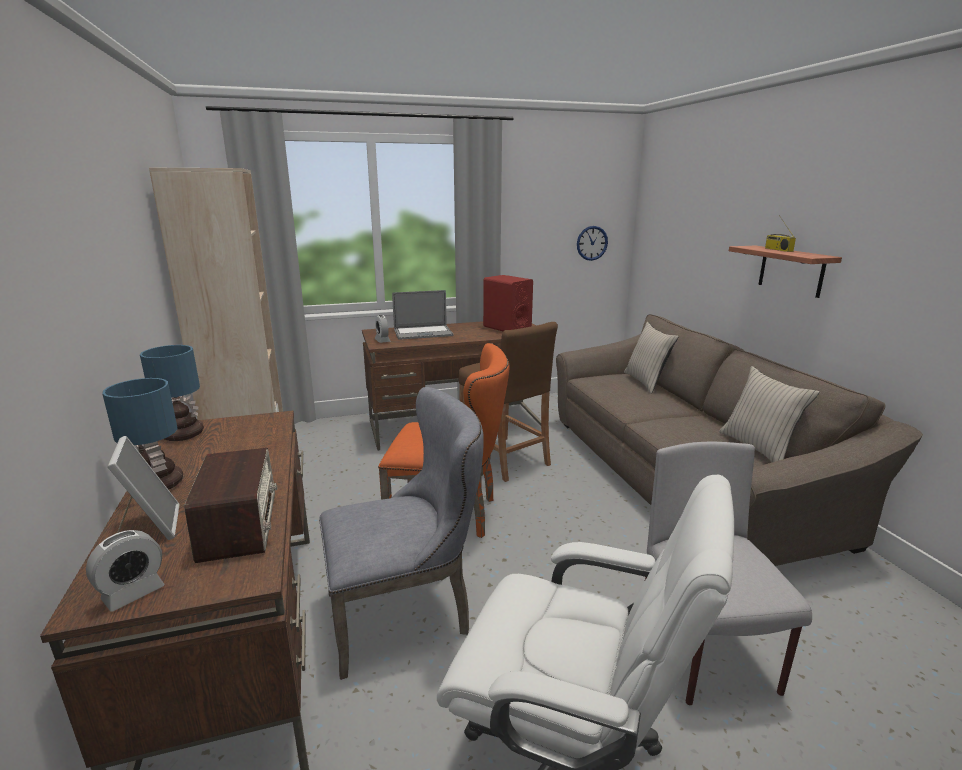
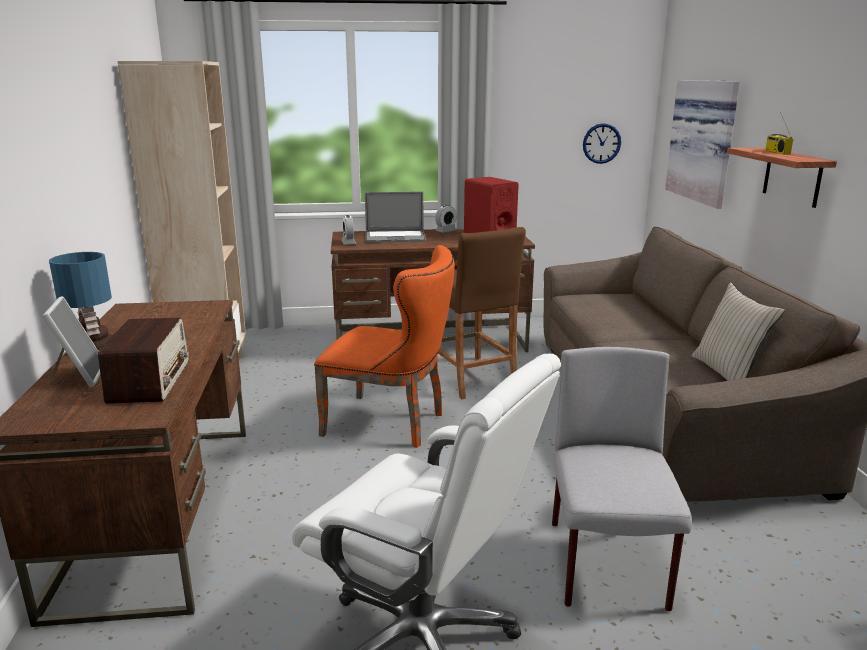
camera: 10 degrees right, 0 degrees up
alarm clock [86,530,165,612] -> alarm clock moved to [435,205,457,233]
table lamp [140,345,204,441] -> none
grey chair [319,387,484,680] -> none
beige pillow [624,322,679,394] -> none
none -> picture [665,80,740,209]

